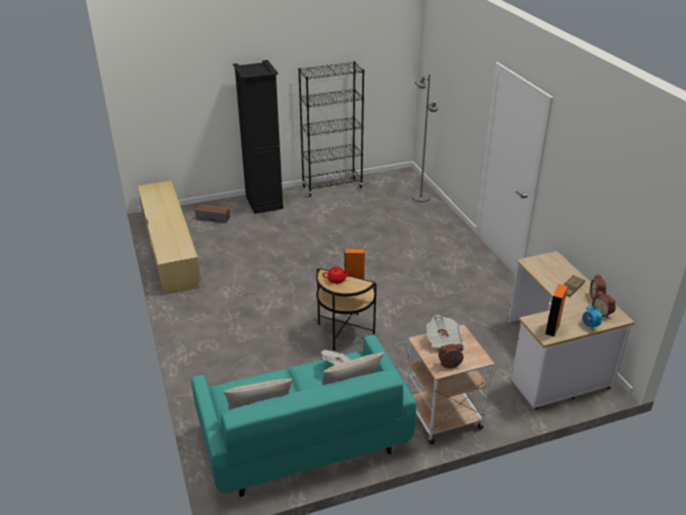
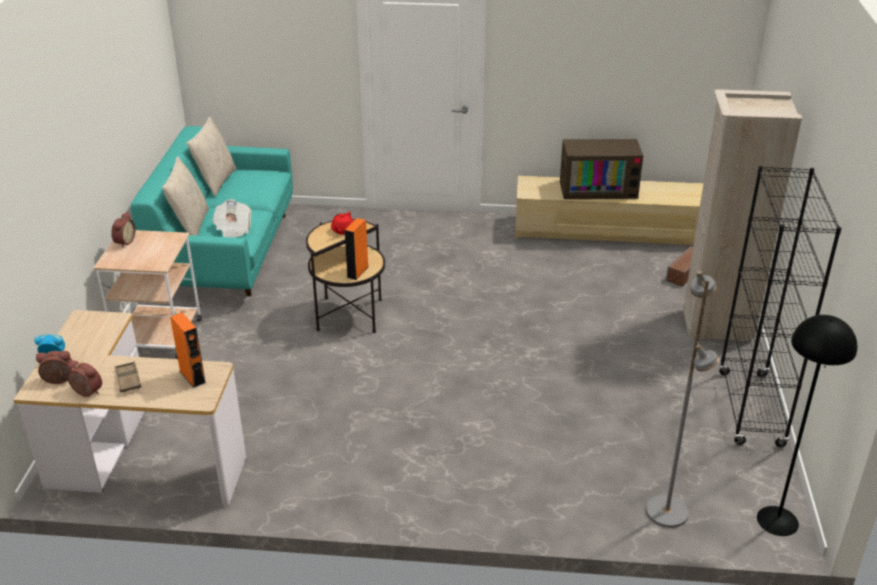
camera: 115 degrees right, 0 degrees up
black cabinet [233,60,283,214] -> beige cabinet [683,89,803,341]
newspaper [426,315,462,349] -> none
orange speaker [545,284,568,337] -> orange speaker moved to [170,312,206,388]
none -> television [560,139,643,199]
none -> black floor lamp [757,315,857,536]

